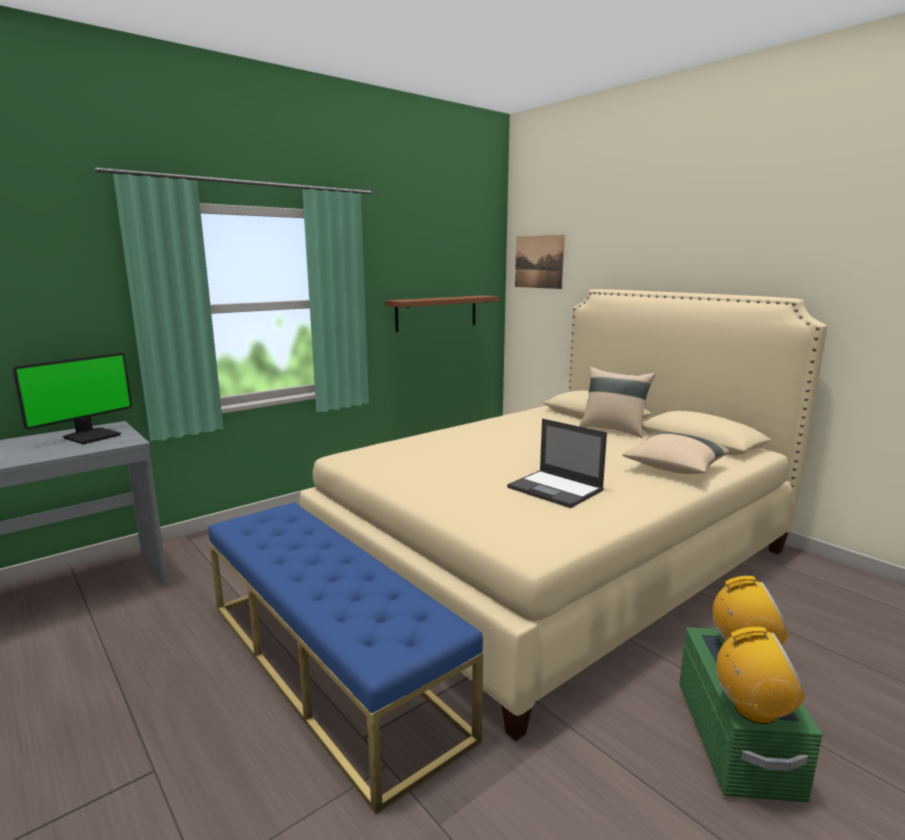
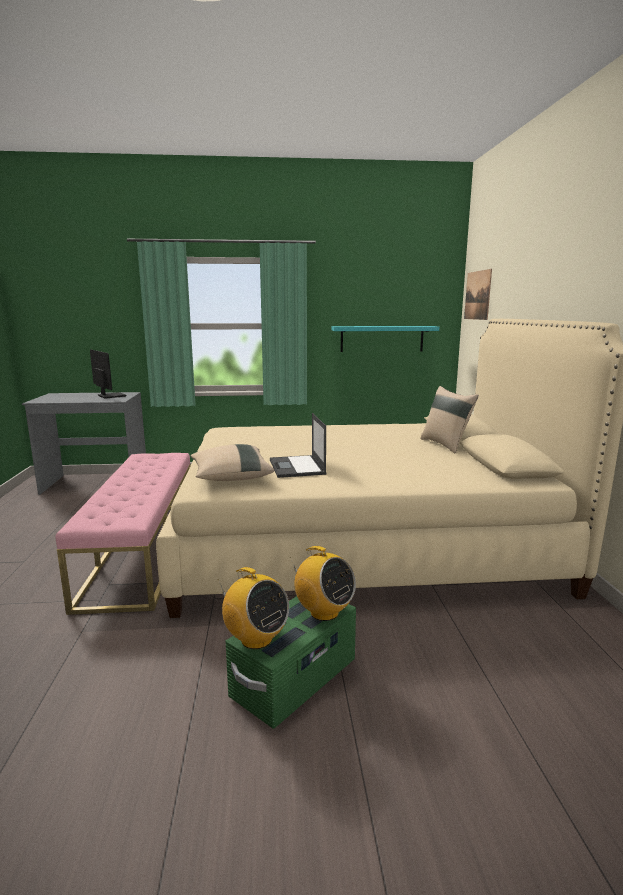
camera: 35 degrees right, 0 degrees up
monitor [13,353,132,444] -> monitor turned 105 degrees counterclockwise [90,349,127,399]
blue bench [208,502,483,814] -> pink bench [55,453,191,615]
brown shelf [385,295,499,332] -> turquoise shelf [331,326,439,352]
beige pillow [622,432,729,474] -> beige pillow moved to [191,444,274,481]

